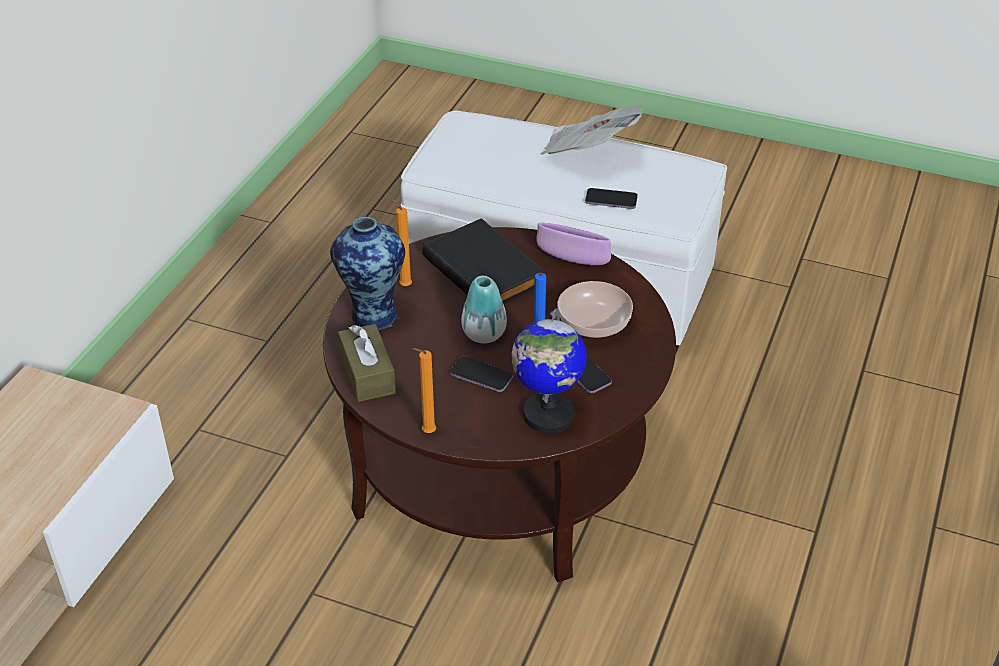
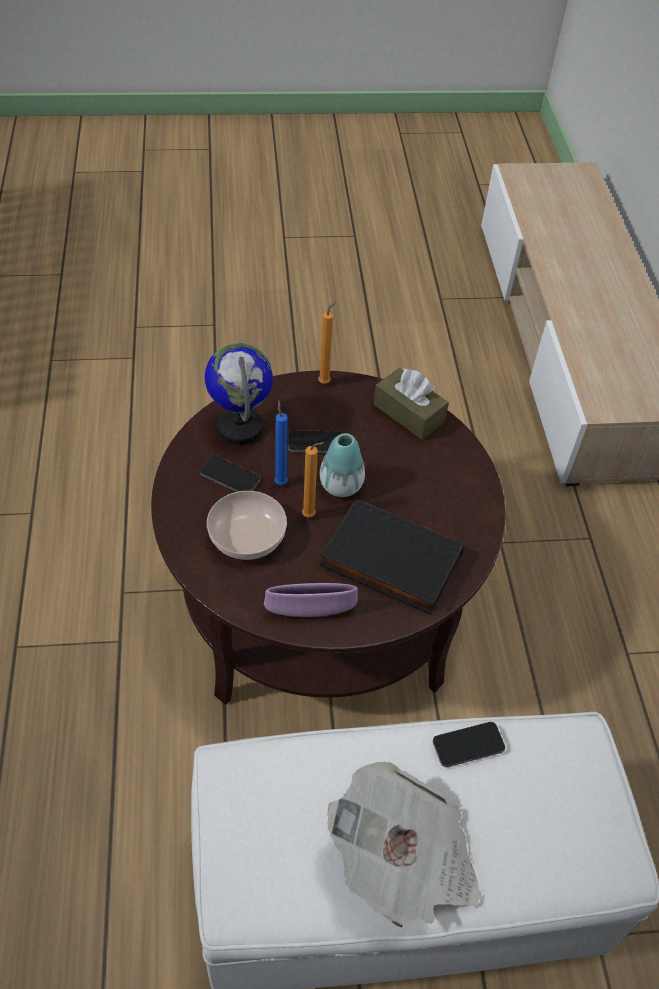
camera: 150 degrees right, 10 degrees up
vase [330,217,405,330] -> none
orange candle [391,198,412,286] -> orange candle moved to [302,442,325,517]
phone [585,188,638,209] -> phone moved to [433,722,505,767]

